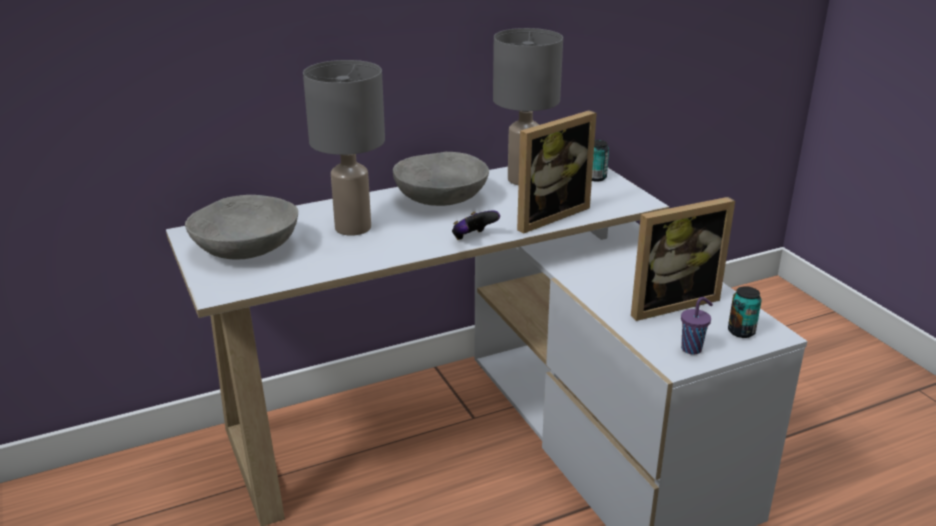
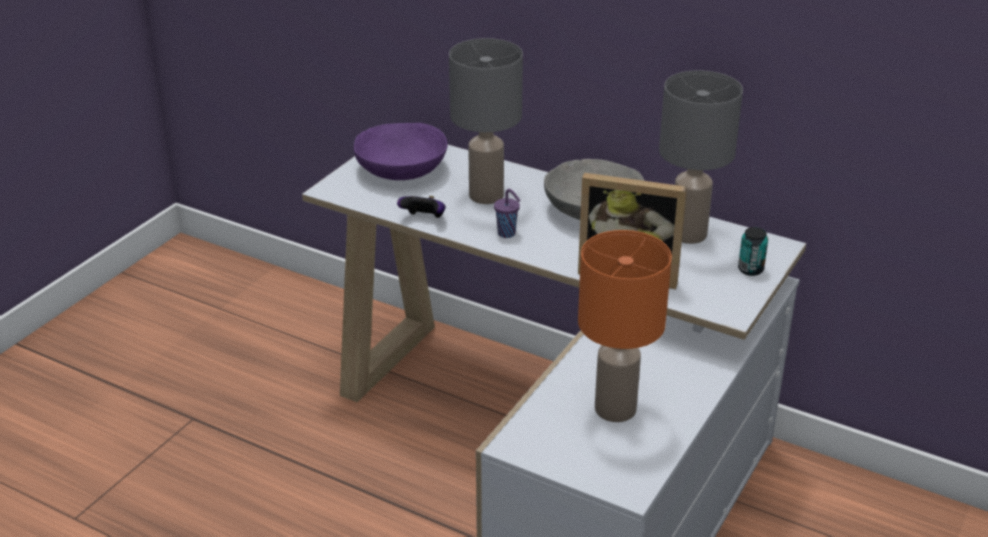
camera: 55 degrees right, 5 degrees up
grey bowl [185,195,298,260] -> purple bowl [354,123,448,180]
game controller [452,210,500,240] -> game controller moved to [397,196,445,218]
picture frame [631,197,735,321] -> orange table lamp [578,230,672,422]
purple cup [681,297,713,354] -> purple cup moved to [494,189,521,238]
can [728,286,762,338] -> none

